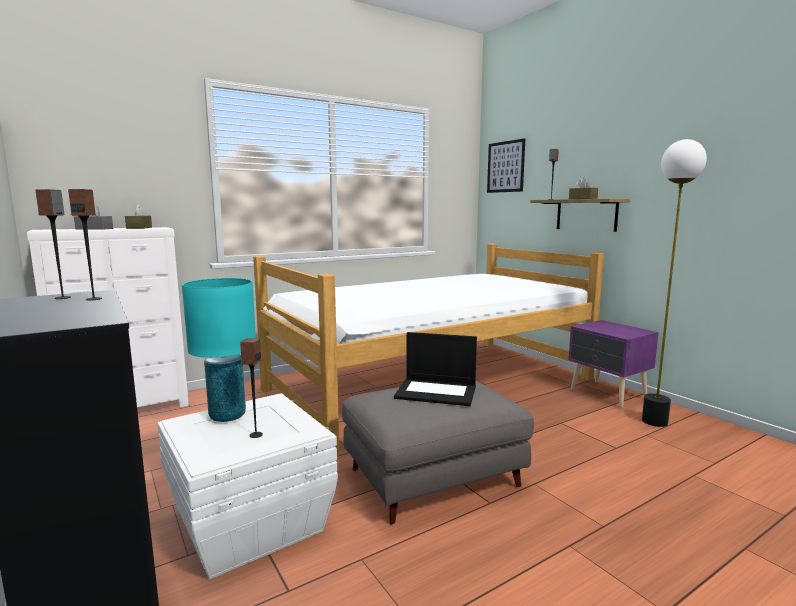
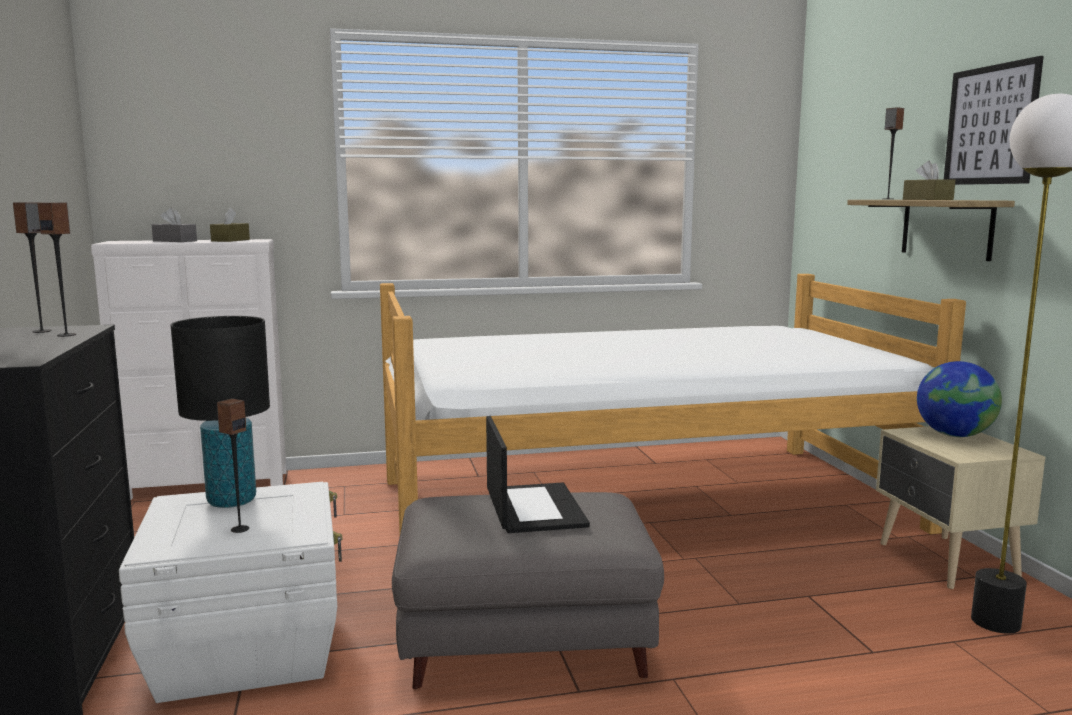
camera: 20 degrees right, 0 degrees up
turquoise table lamp [182,278,256,422] -> black table lamp [171,316,270,508]
laptop [394,332,477,406] -> laptop turned 135 degrees counterclockwise [486,416,590,533]
picture [487,138,525,193] -> picture moved to [944,56,1044,185]
purple nightstand [569,320,659,408] -> beige nightstand [876,426,1045,589]
none -> globe [917,361,1002,437]

